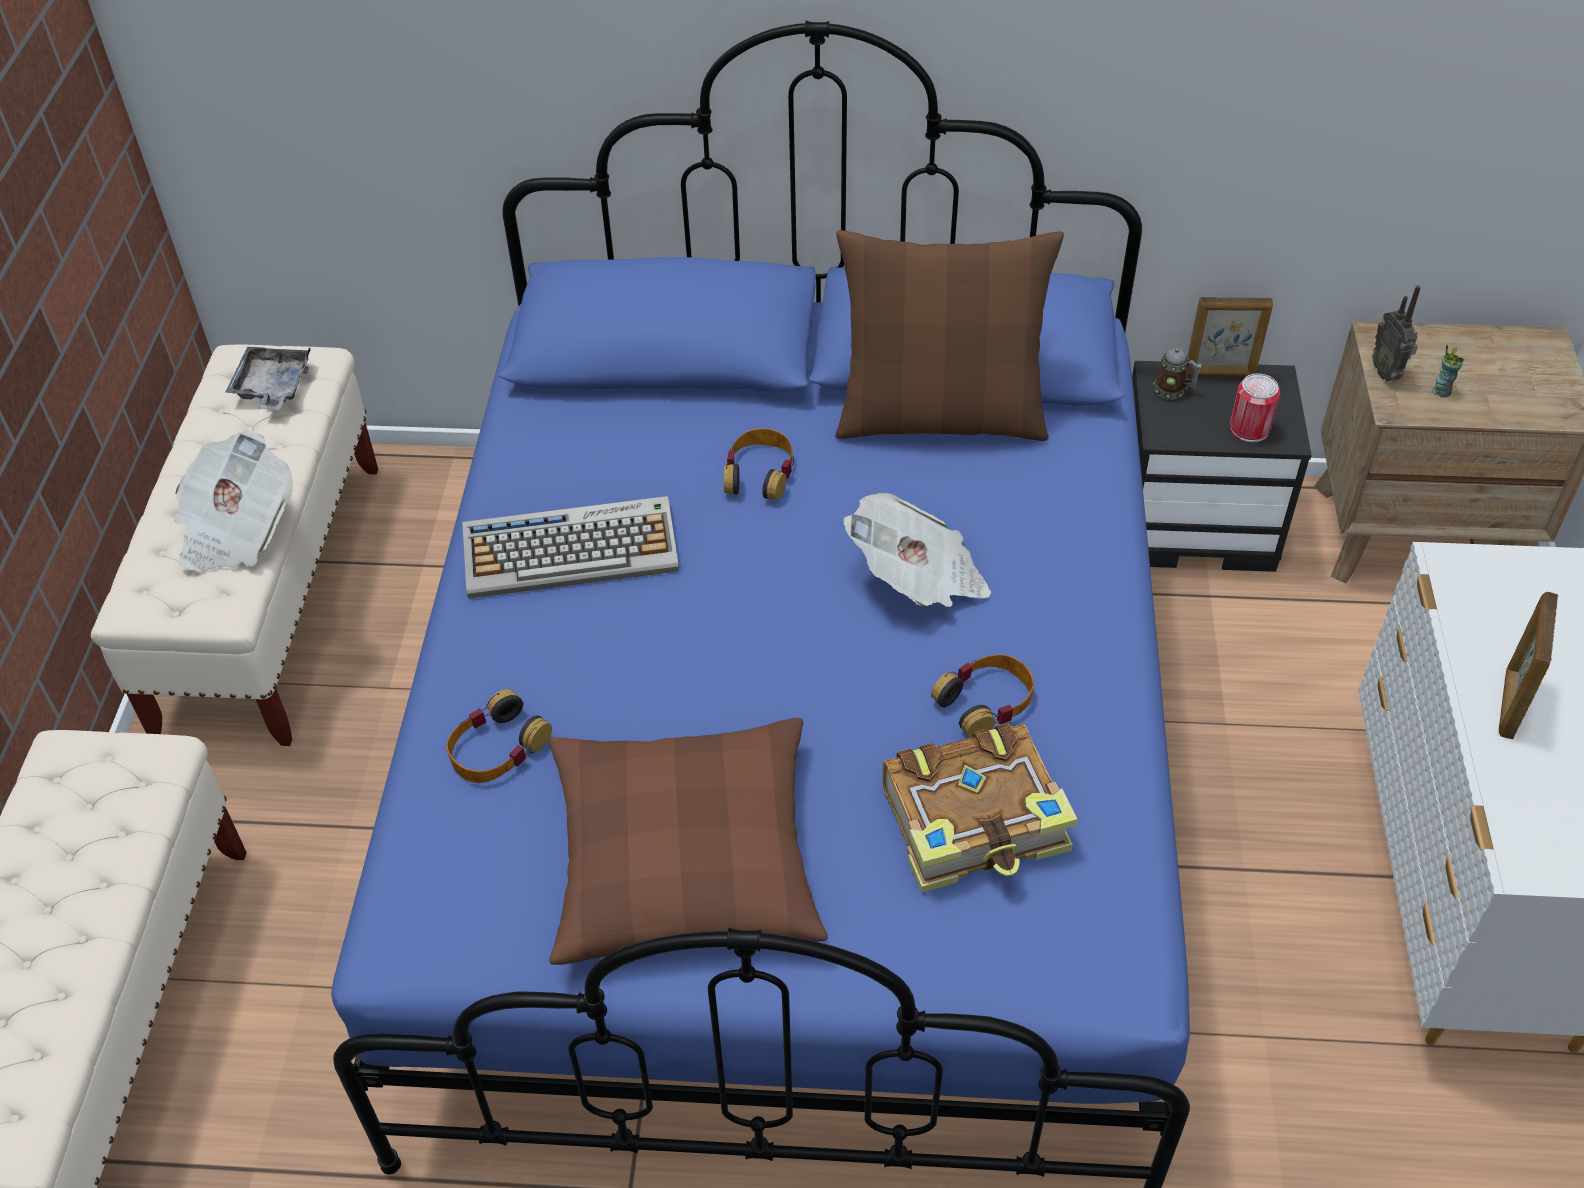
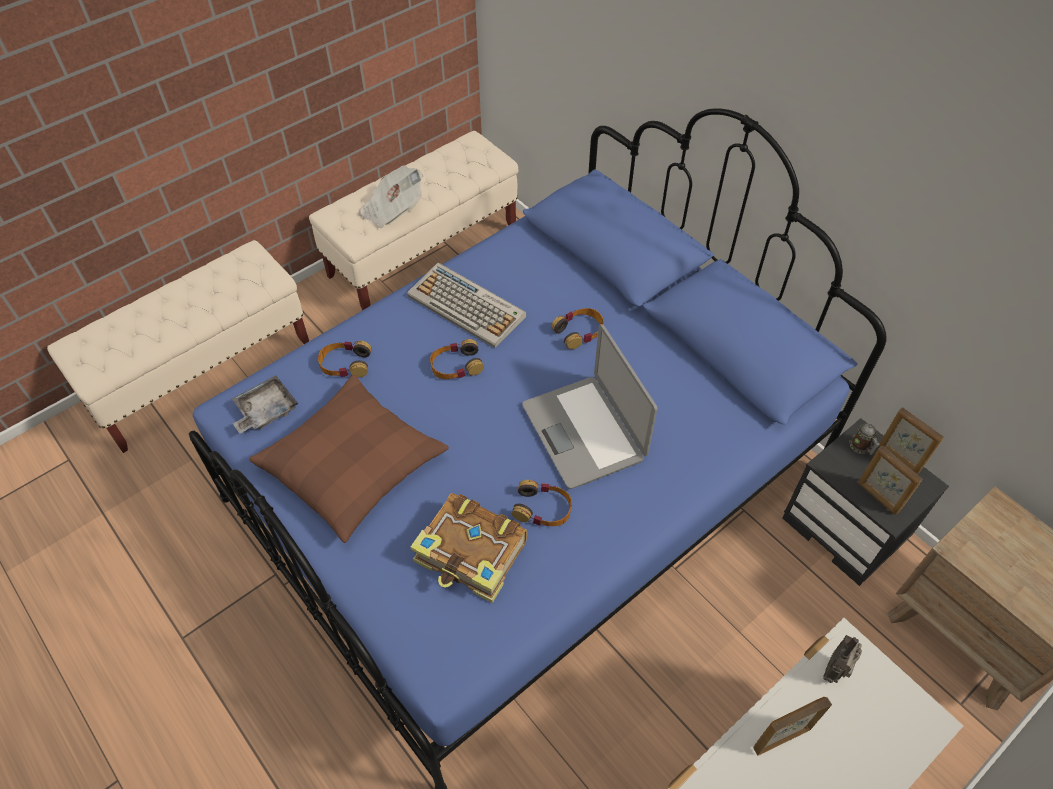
camera: 45 degrees right, 5 degrees up
grey tray [225,347,311,410] -> grey tray moved to [232,375,298,433]
brown pillow [835,230,1064,441] -> none
newspaper [843,493,991,607] -> laptop [522,324,657,489]
can [1230,374,1280,442] -> picture frame [858,445,923,515]
radio [1372,285,1421,381] -> radio moved to [823,635,862,683]
cup [1432,344,1464,398] -> none
none -> headphones [430,339,484,379]

